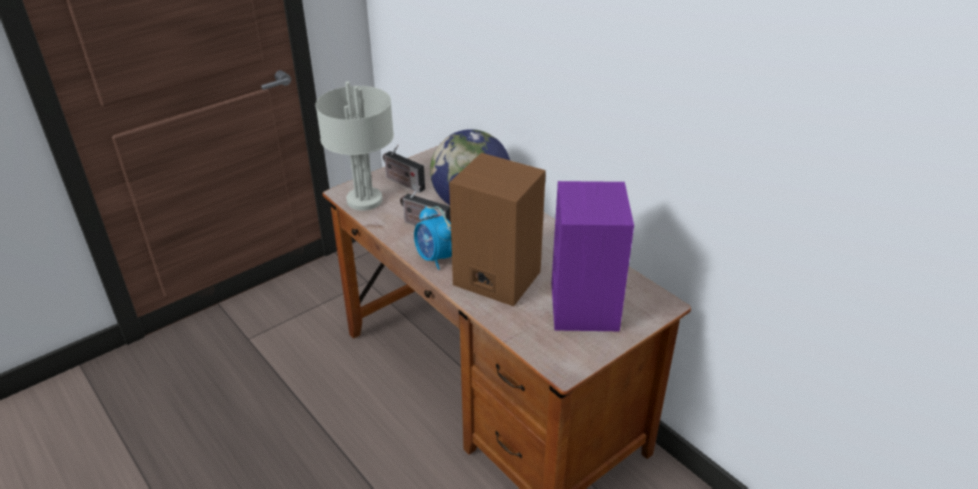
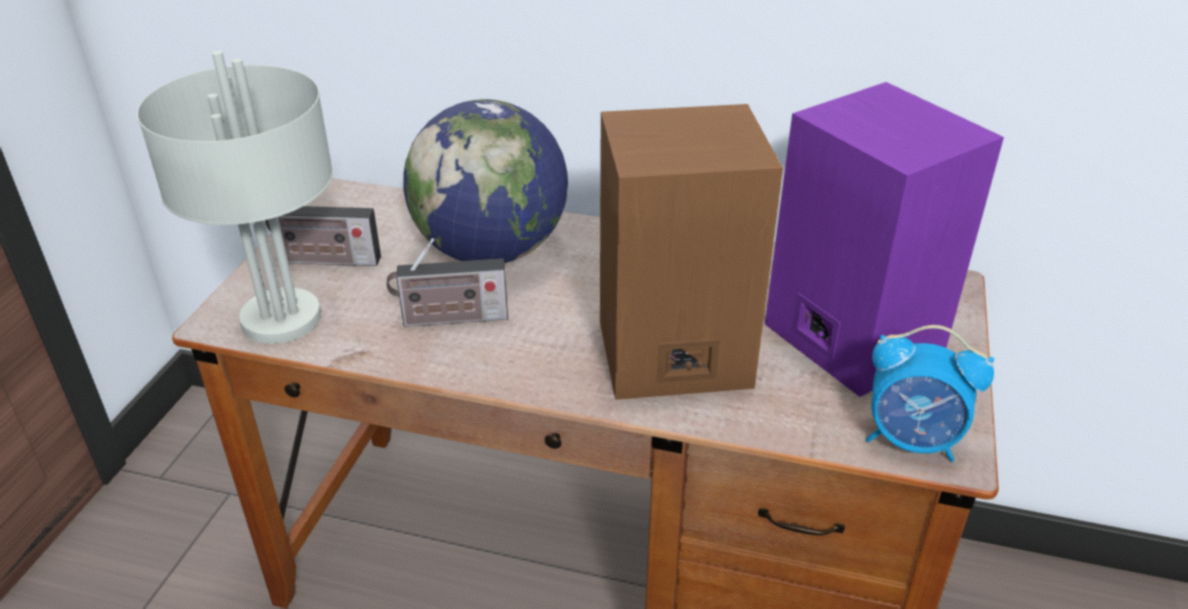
camera: 35 degrees left, 0 degrees up
alarm clock [414,206,452,270] -> alarm clock moved to [866,325,994,462]

